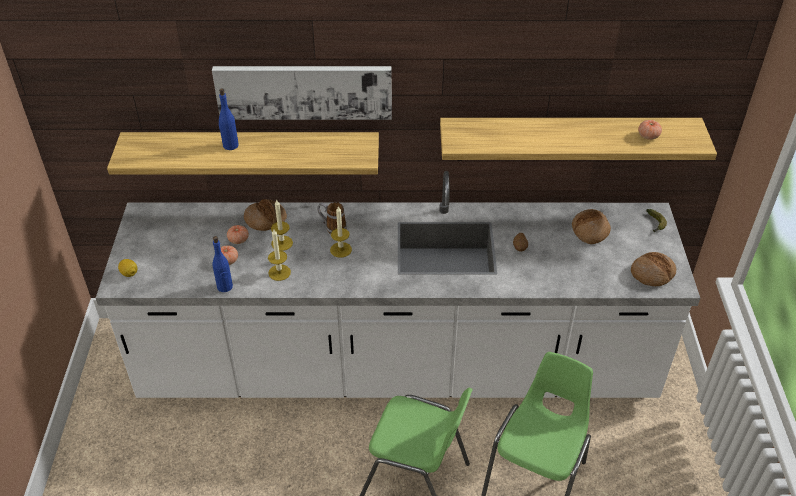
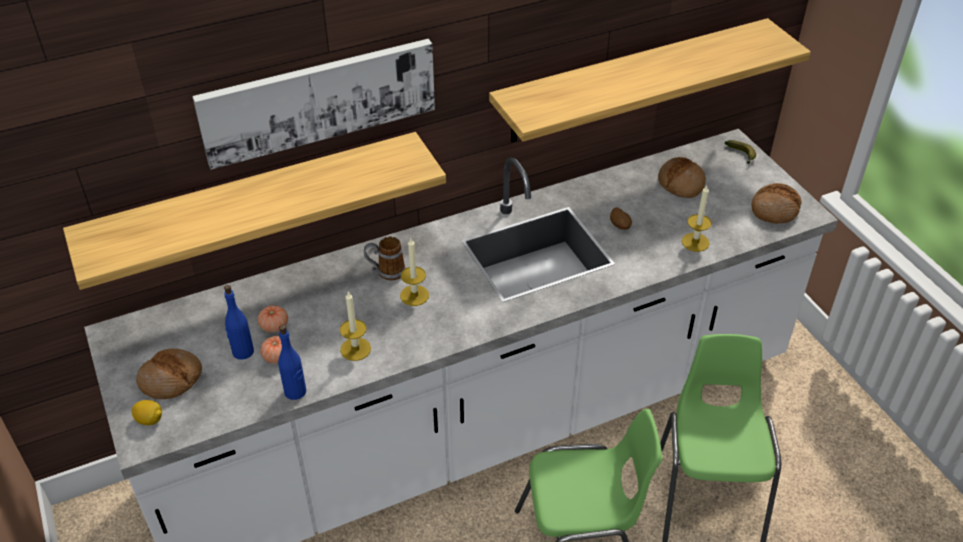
camera: 25 degrees left, 0 degrees up
blue bottle [219,88,239,150] -> blue bottle moved to [224,285,254,360]
bread [244,199,287,231] -> bread moved to [136,349,202,399]
candle [271,199,293,251] -> candle moved to [682,186,712,252]
tomato [638,120,662,140] -> none

